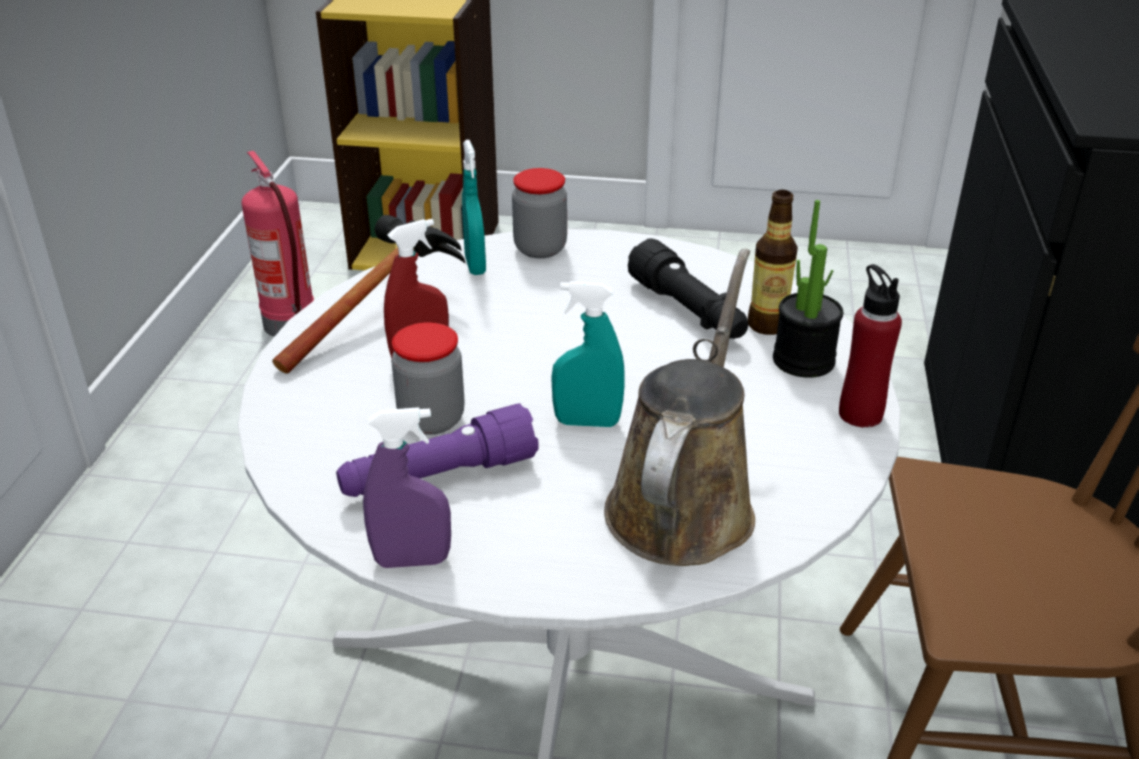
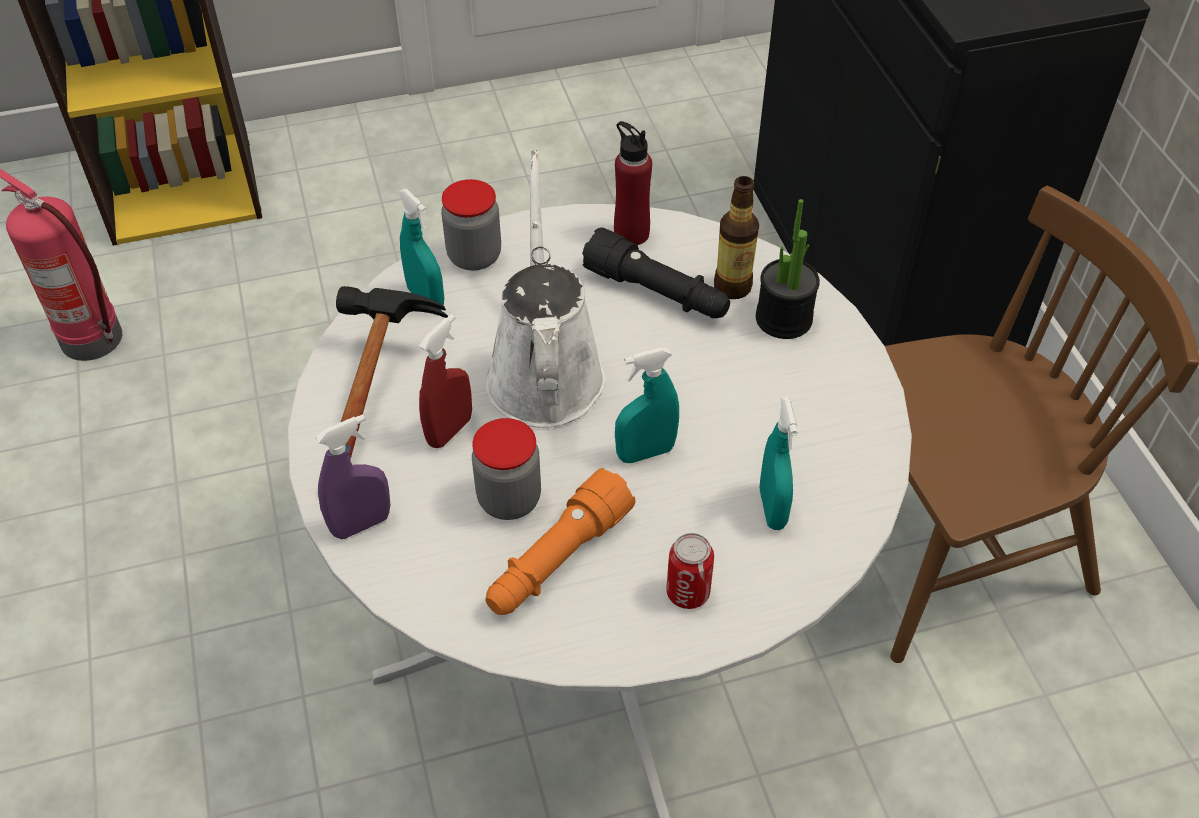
camera: 25 degrees left, 15 degrees up
purple flashlight [336,403,539,497] -> orange flashlight [485,468,635,615]
purple spray bottle [363,407,451,568] -> purple spray bottle moved to [315,414,390,539]
brown watering can [604,248,755,566] -> turquoise spray bottle [759,397,798,530]
red bottle [839,264,902,428] -> red bottle moved to [614,121,652,245]
none -> white watering can [485,150,606,428]
none -> can [666,533,714,609]

